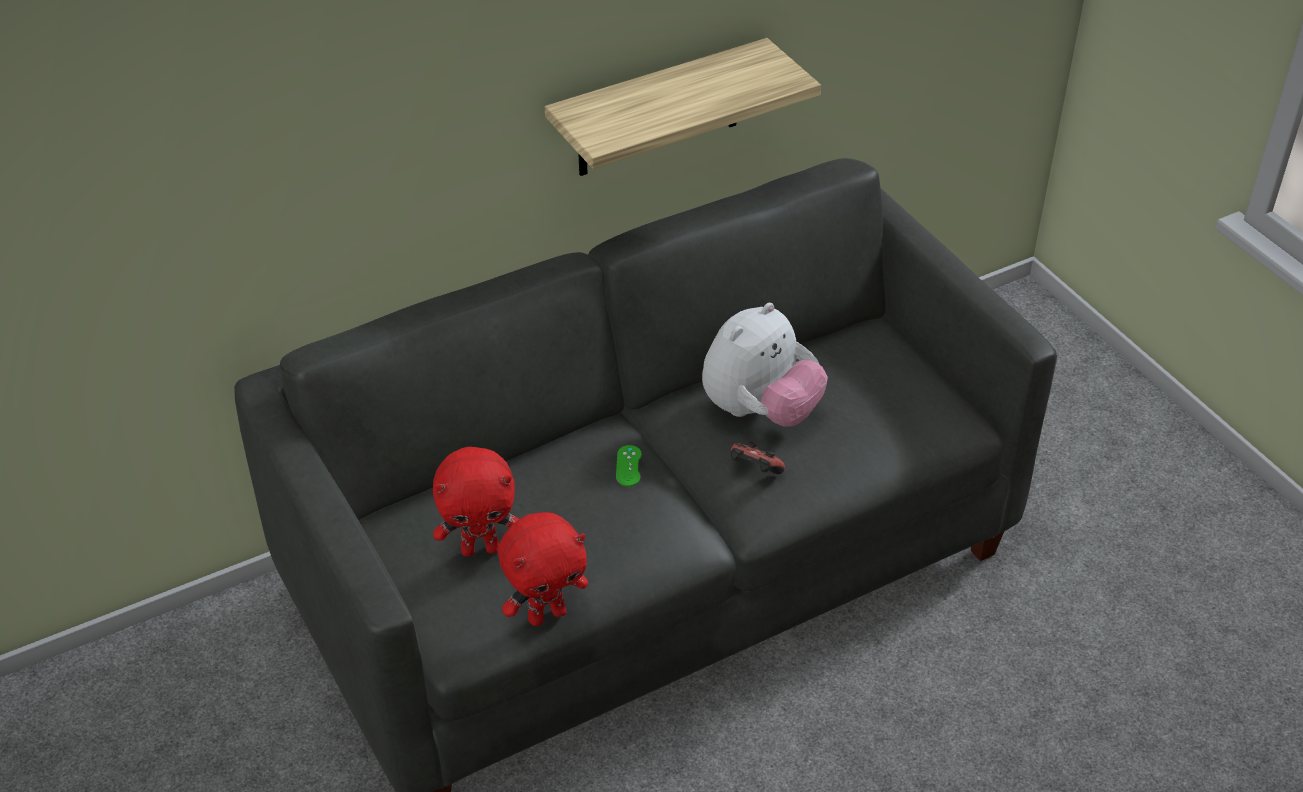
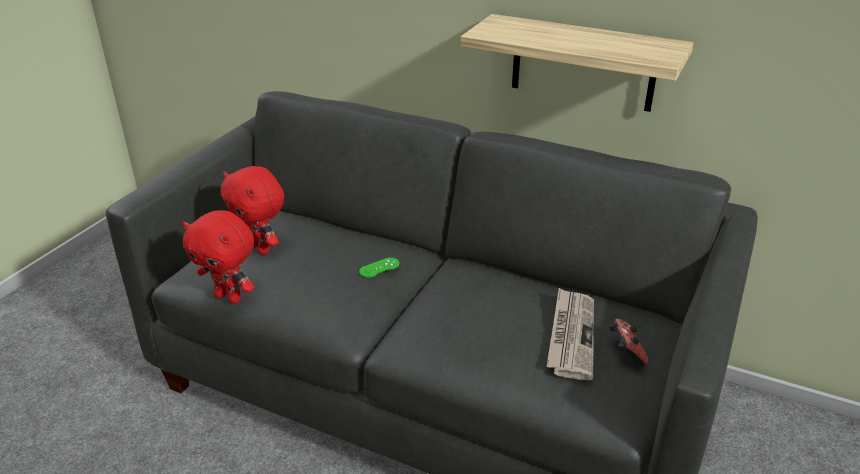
camera: 55 degrees right, 10 degrees down
plush toy [702,303,828,427] -> none
game controller [731,442,785,474] -> game controller moved to [609,319,648,366]
none -> newspaper [546,288,594,380]

